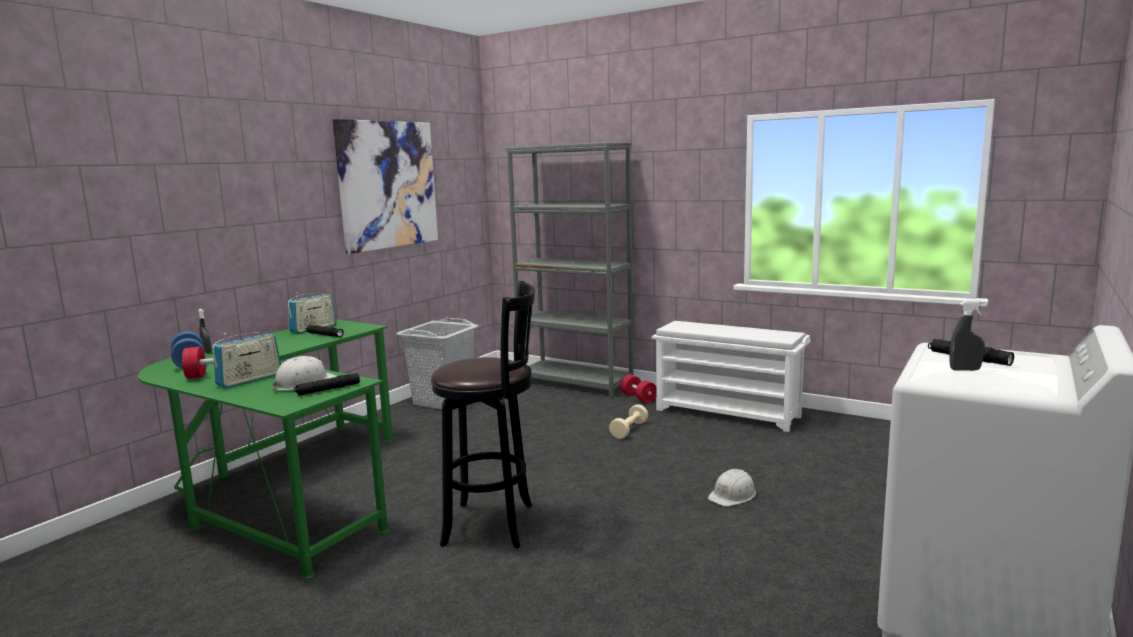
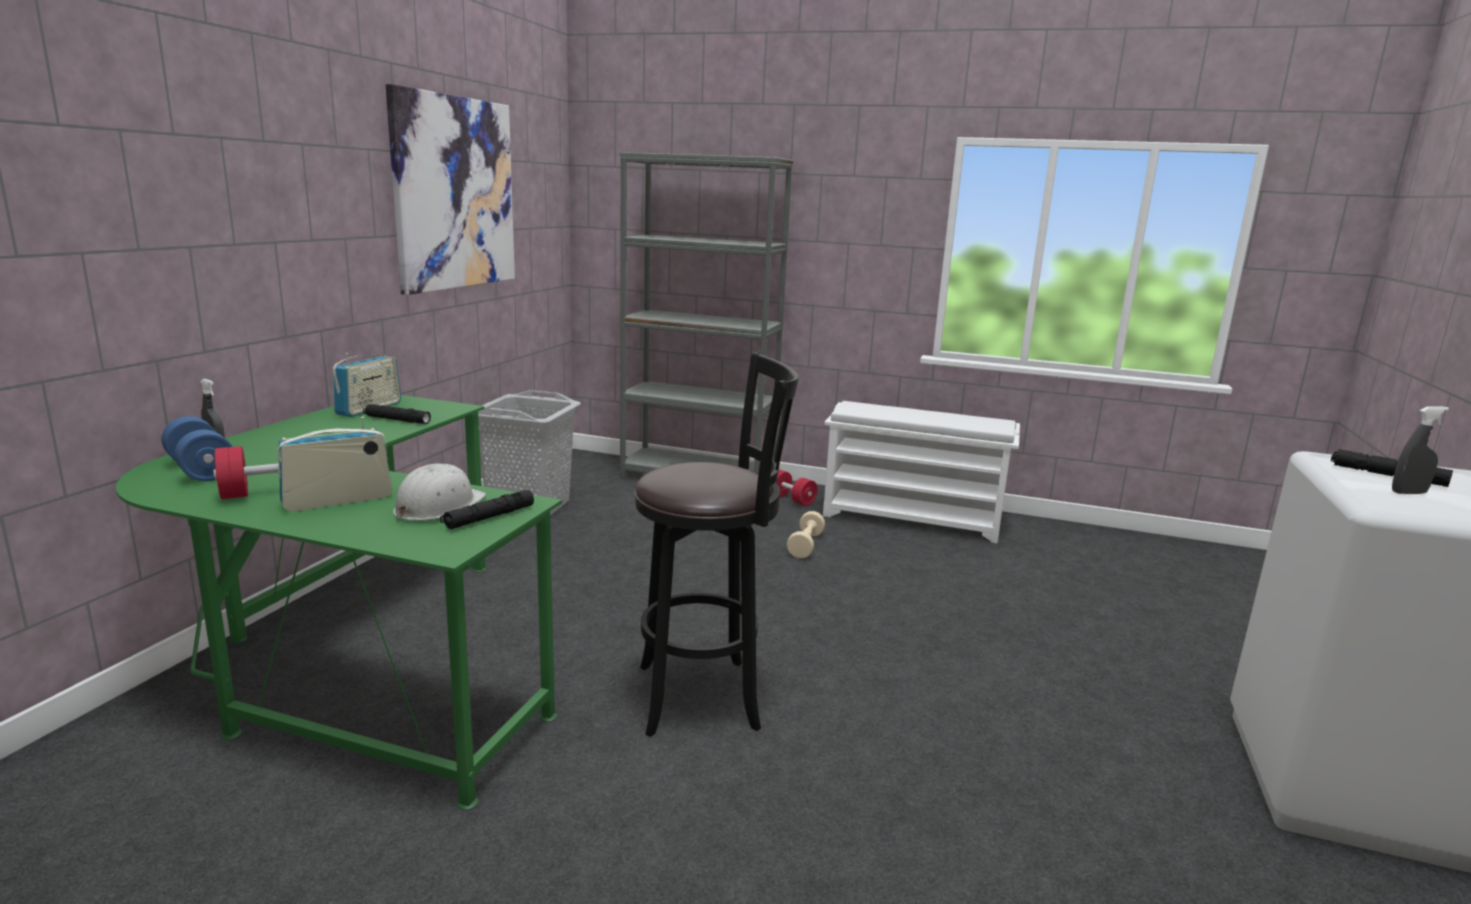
camera: 15 degrees left, 5 degrees up
radio [213,333,281,388] -> radio turned 150 degrees counterclockwise [277,417,392,512]
white hard hat [708,469,756,506] -> none

